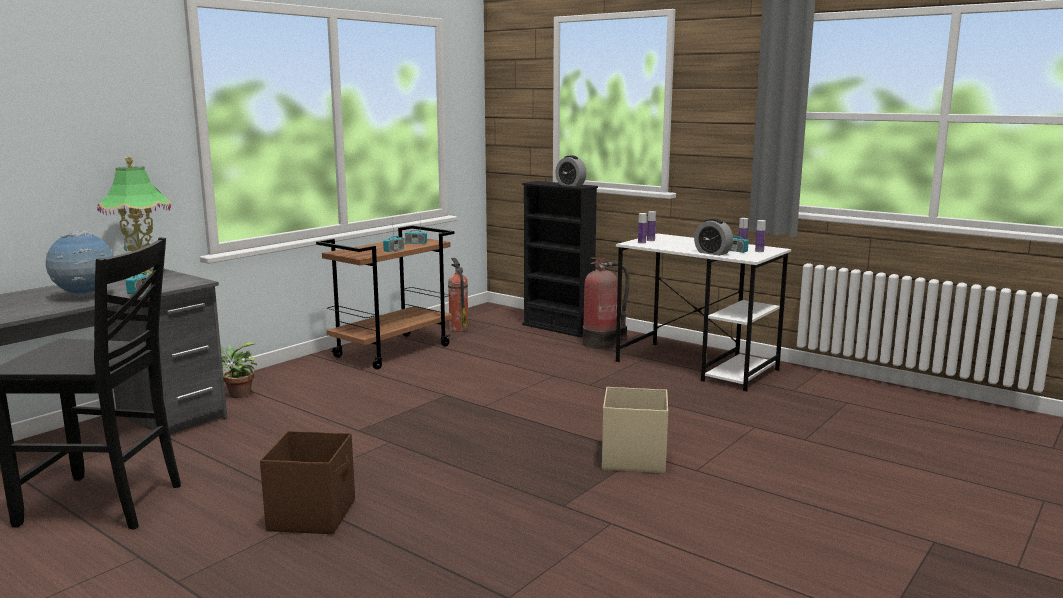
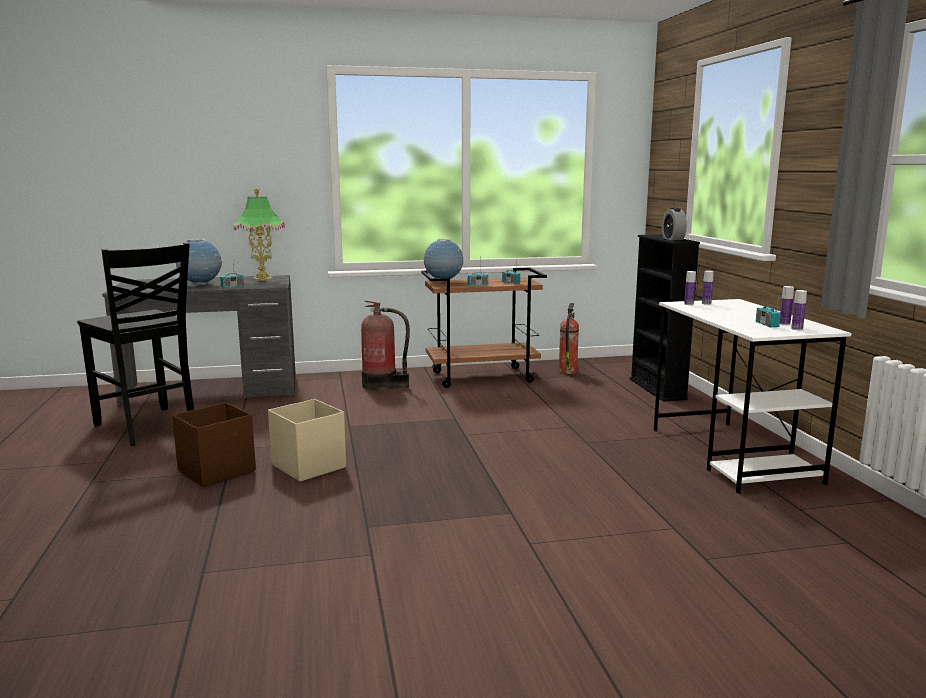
camera: 40 degrees right, 0 degrees up
potted plant [221,342,257,398] -> none
fire extinguisher [583,257,629,349] -> fire extinguisher moved to [361,300,410,391]
beige storage box [602,387,668,473] -> beige storage box moved to [268,399,346,482]
alarm clock [694,218,733,256] -> none
none -> globe [424,239,463,282]

